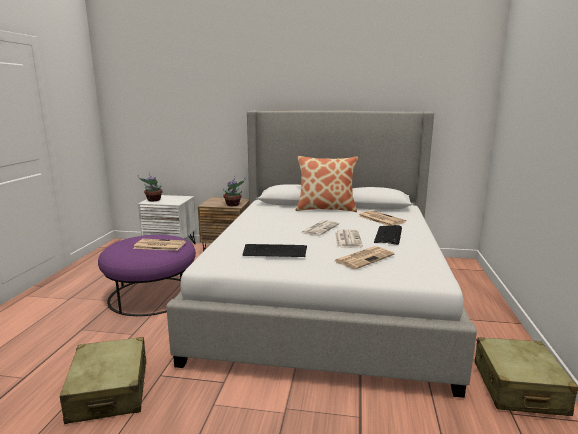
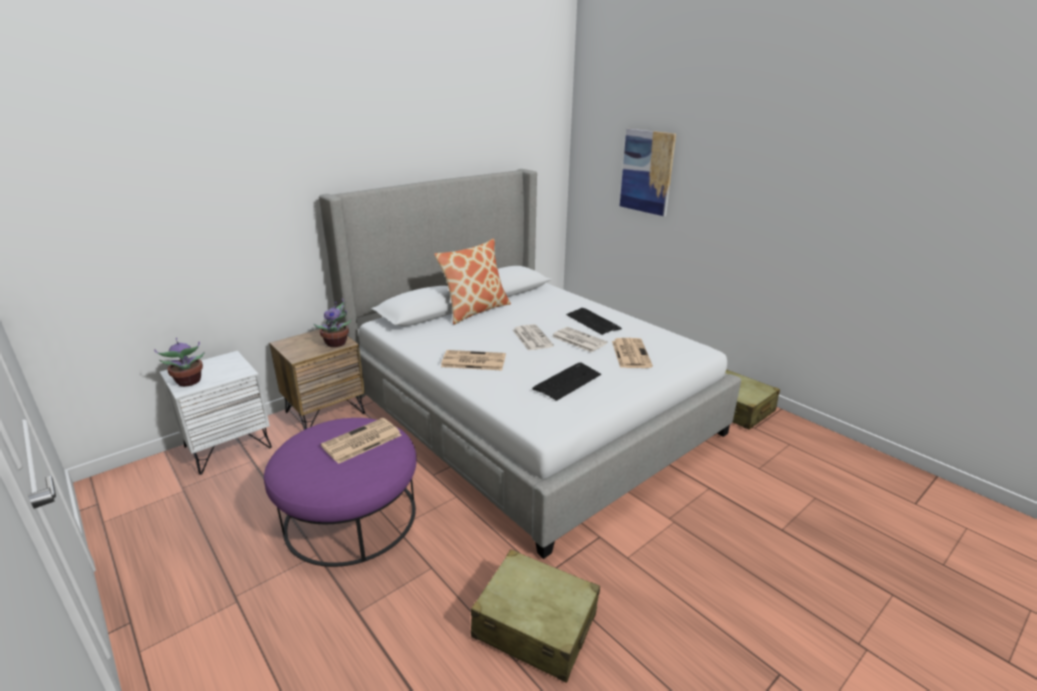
camera: 50 degrees left, 10 degrees up
newspaper [359,210,406,226] -> newspaper moved to [441,350,506,370]
none -> picture [620,129,676,216]

